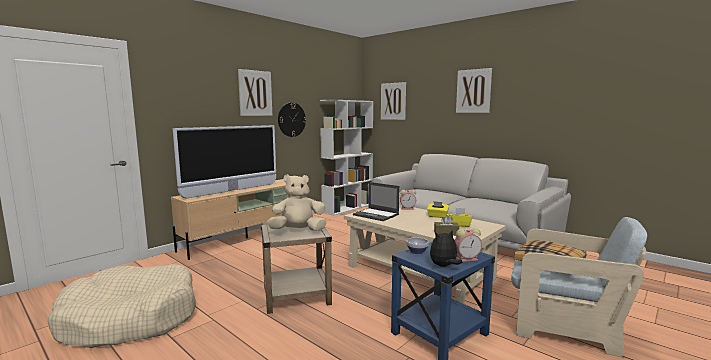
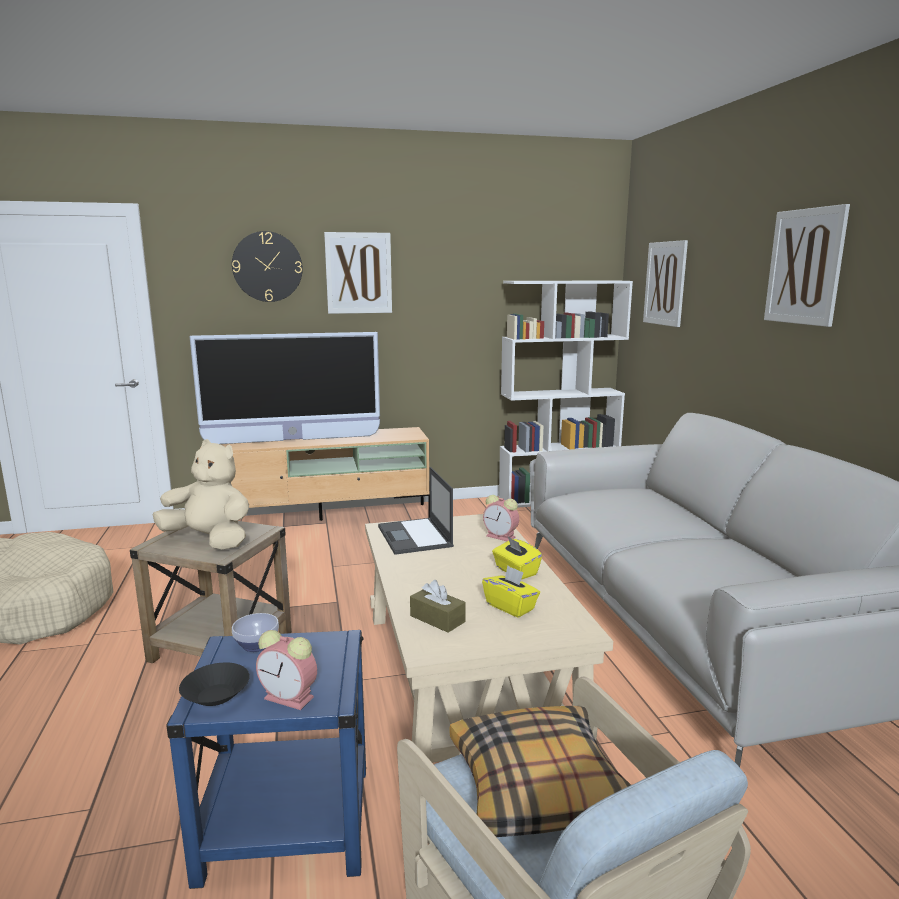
camera: 35 degrees right, 5 degrees up
wall clock [278,103,306,137] -> wall clock moved to [232,231,303,302]
plush toy [430,230,462,267] -> black bowl [179,663,250,706]

